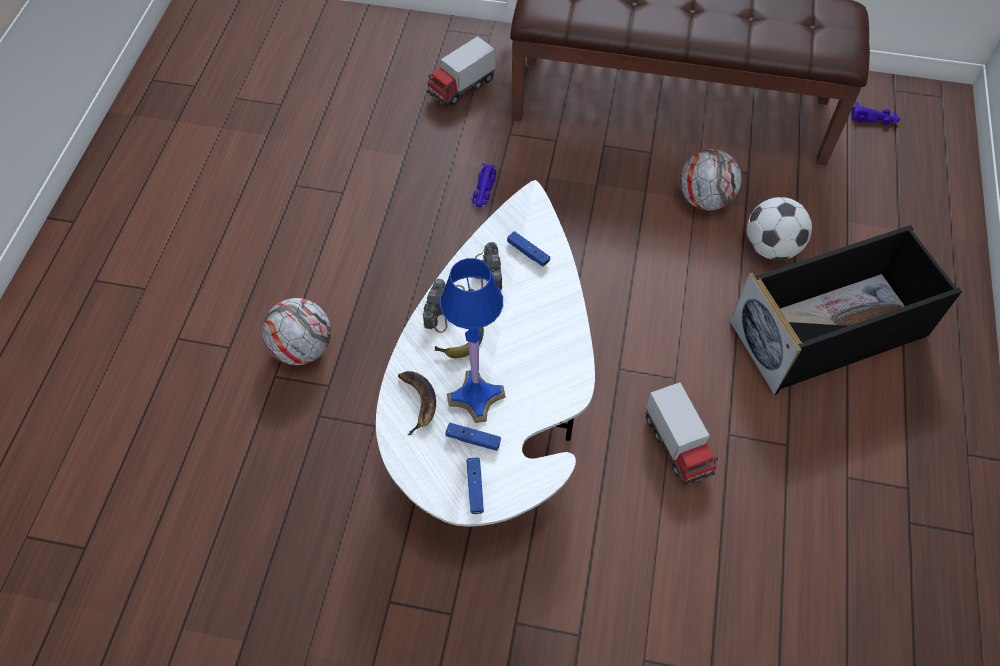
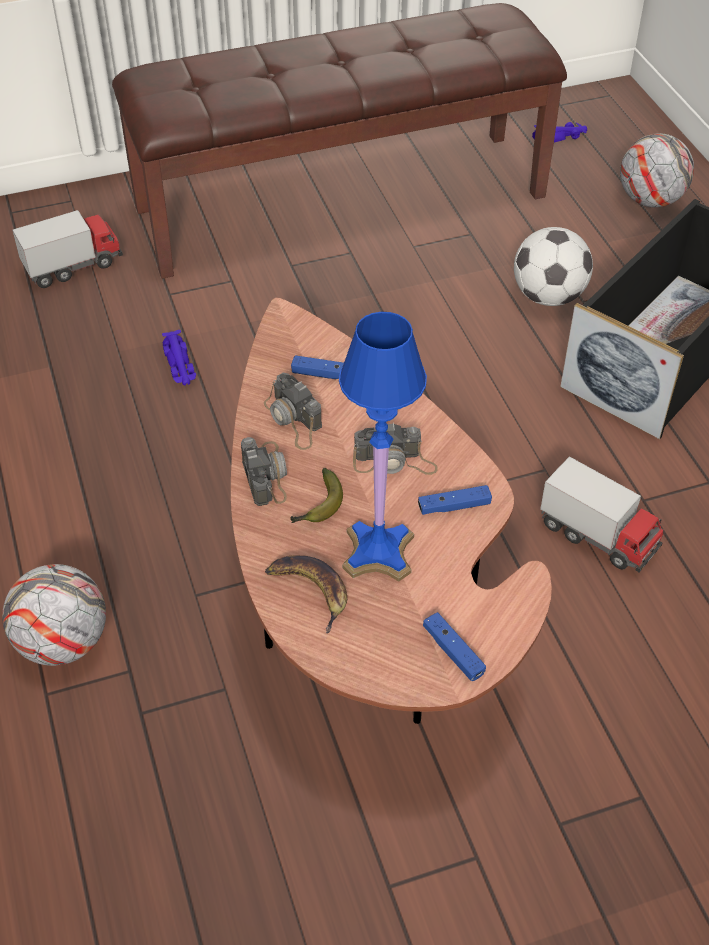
camera: 30 degrees left, 10 degrees down
white coffee table [376,180,595,527] -> brown coffee table [231,298,552,724]
toy truck [427,36,495,106] -> toy truck turned 135 degrees counterclockwise [12,210,123,288]
blue game controller [445,423,501,451] -> blue game controller moved to [418,485,492,515]
football [680,149,742,210] -> football moved to [620,133,694,207]
none -> camera [353,423,438,475]

